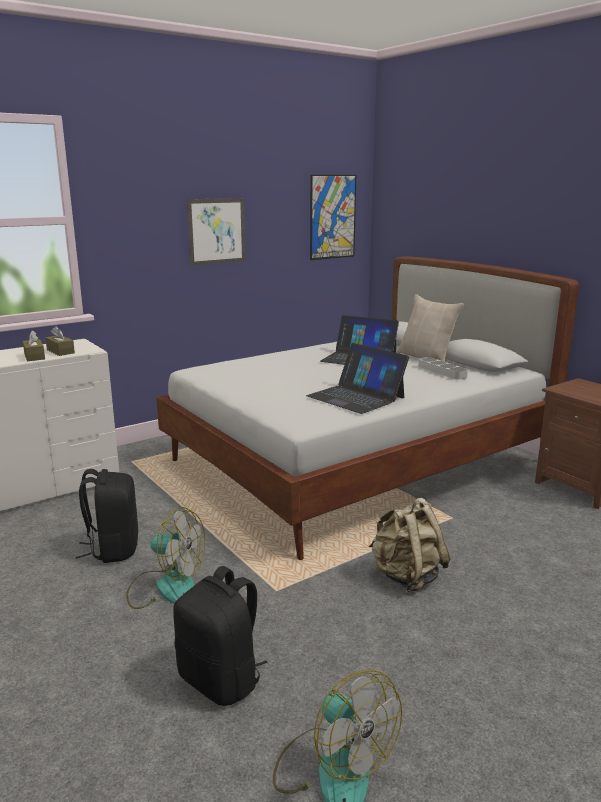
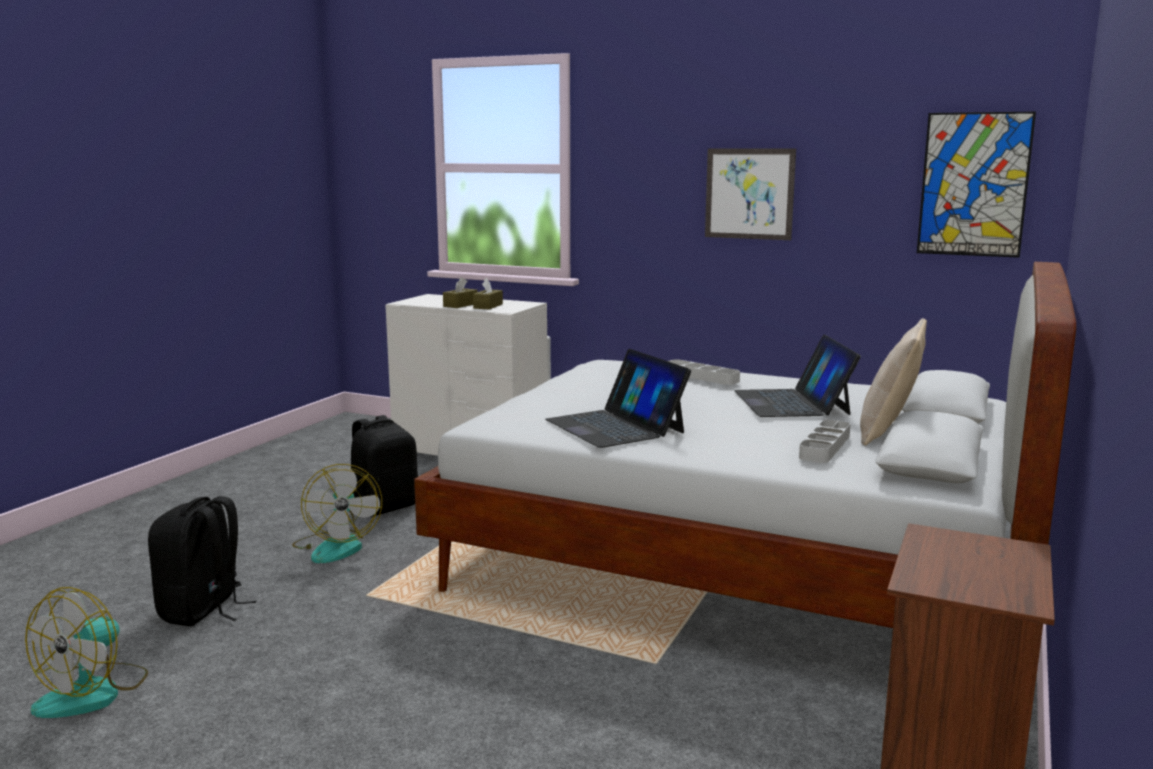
camera: 60 degrees right, 5 degrees down
laptop [306,343,409,414] -> laptop turned 45 degrees counterclockwise [545,349,691,448]
beige backpack [369,498,450,592] -> none
none -> grey tray [668,359,740,385]

